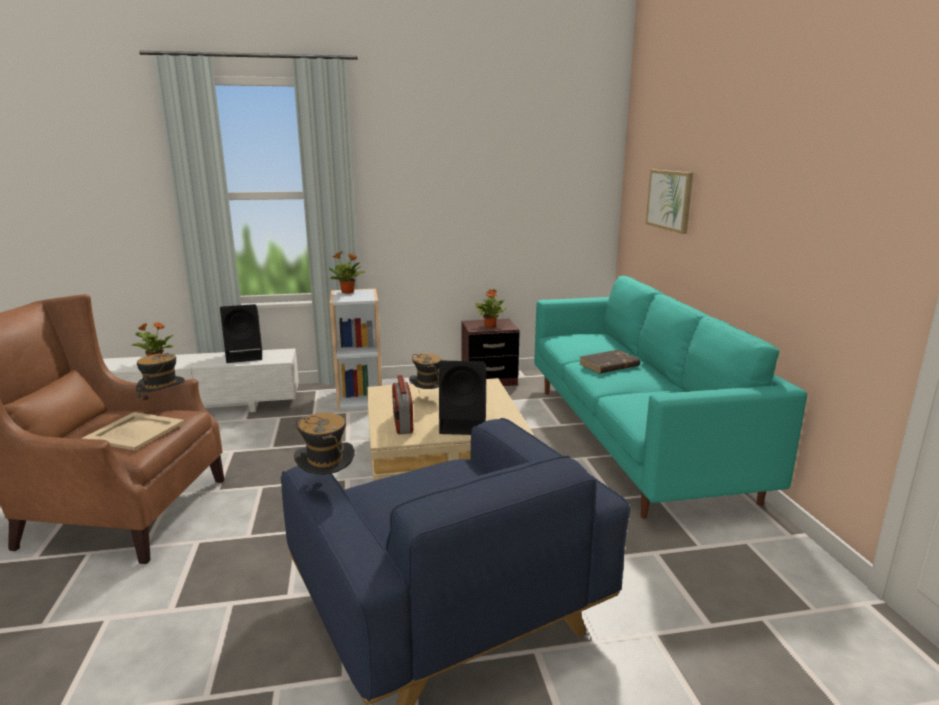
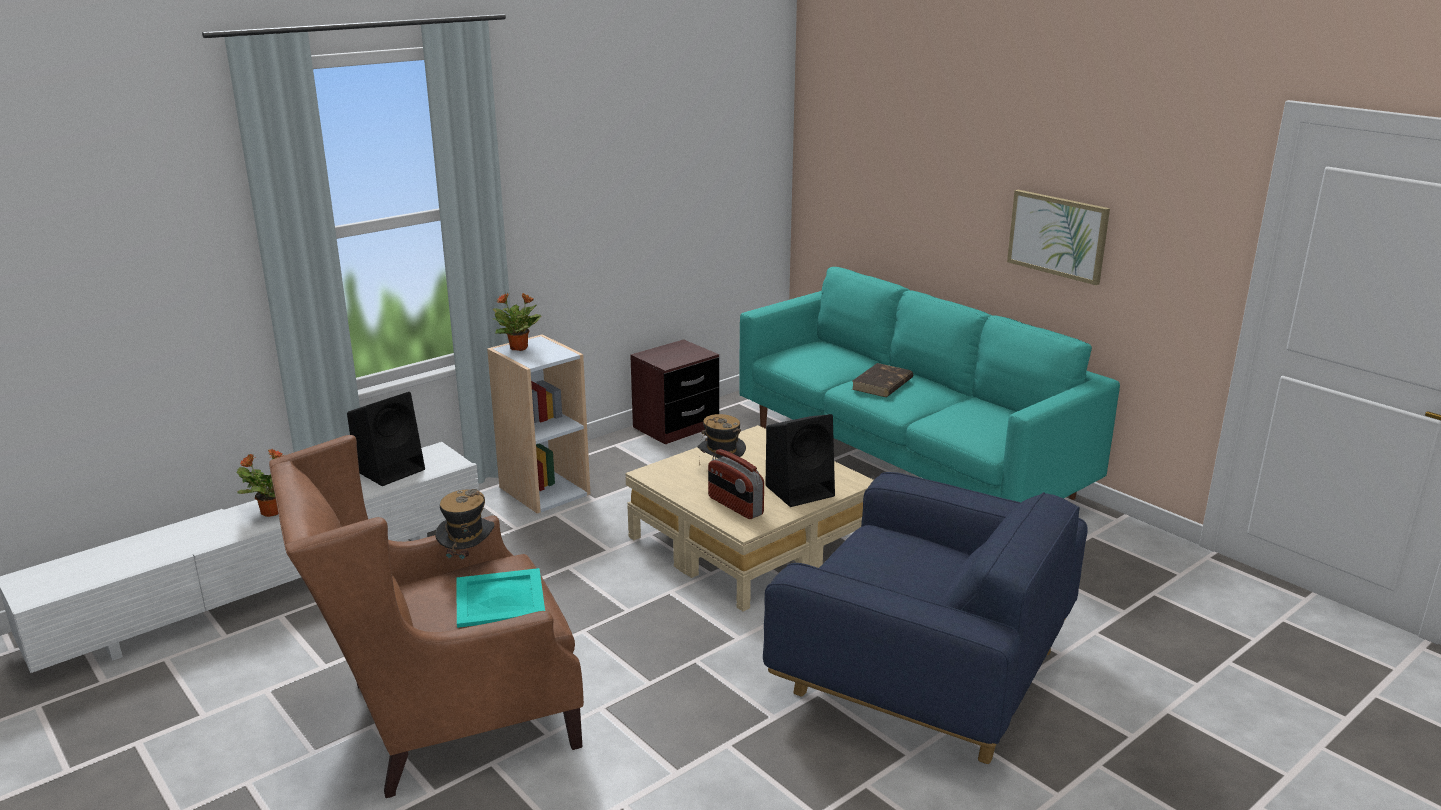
camera: 30 degrees left, 5 degrees up
beige tray [82,412,184,451] -> turquoise tray [456,568,545,628]
hat [294,413,355,475] -> none
potted plant [475,289,506,328] -> none
picture [646,170,693,234] -> picture moved to [1007,190,1110,285]

